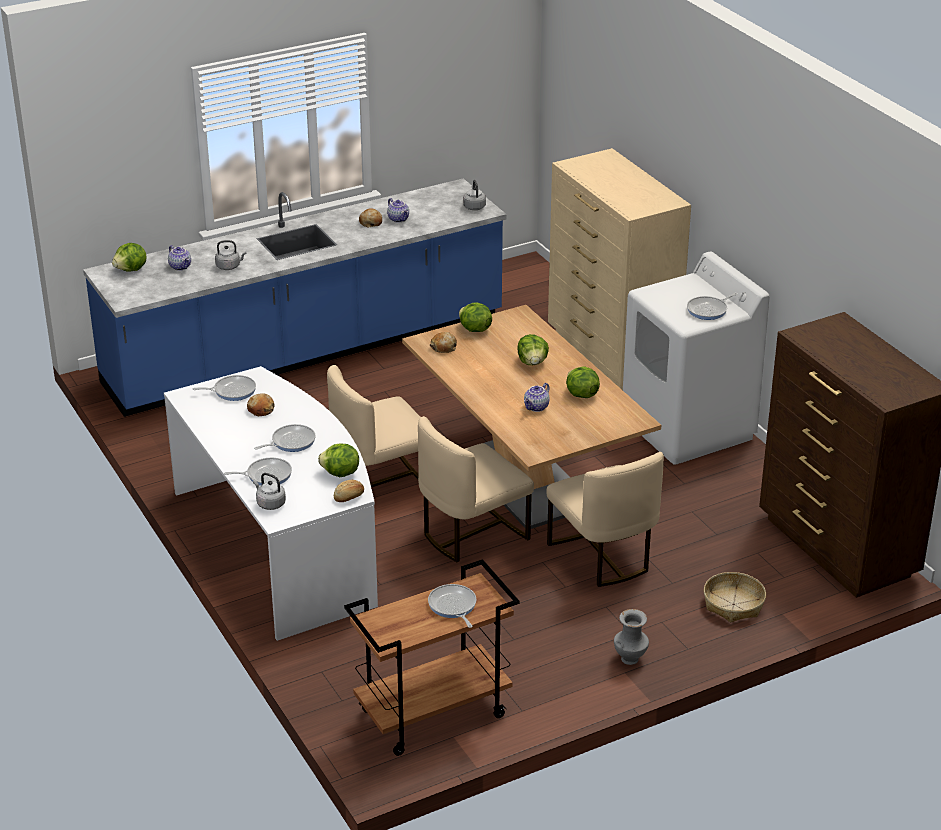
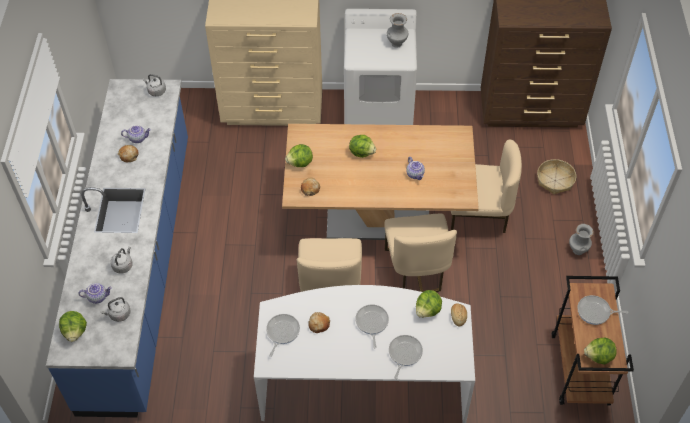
camera: 60 degrees left, 20 degrees up
grey kettle [253,473,286,510] -> grey kettle moved to [101,297,131,322]
lettuce [566,366,600,398] -> lettuce moved to [584,338,617,365]
frying pan [687,293,738,320] -> grey vase [387,13,408,48]

